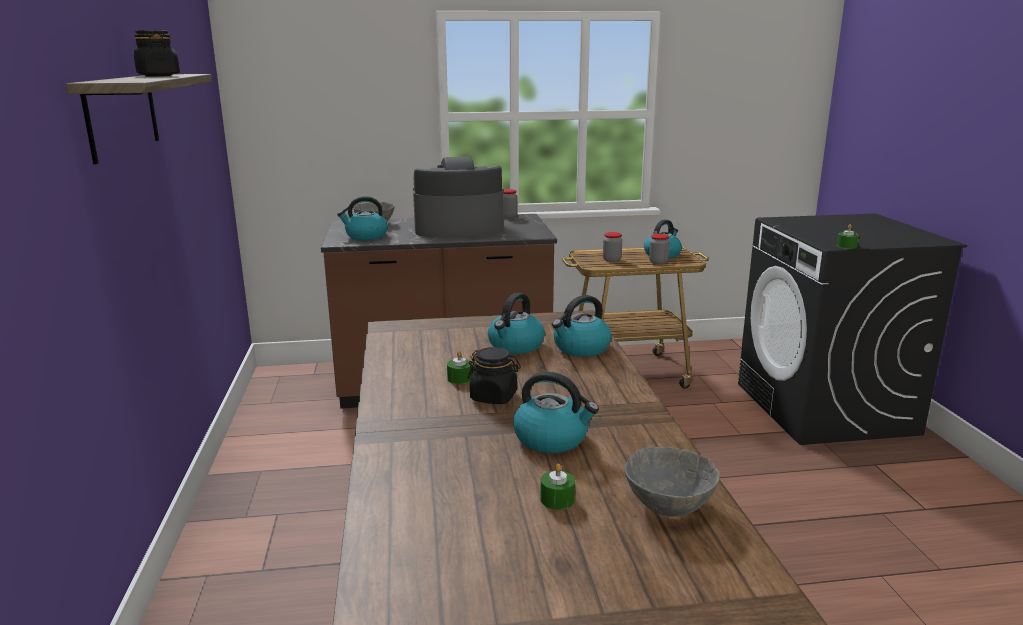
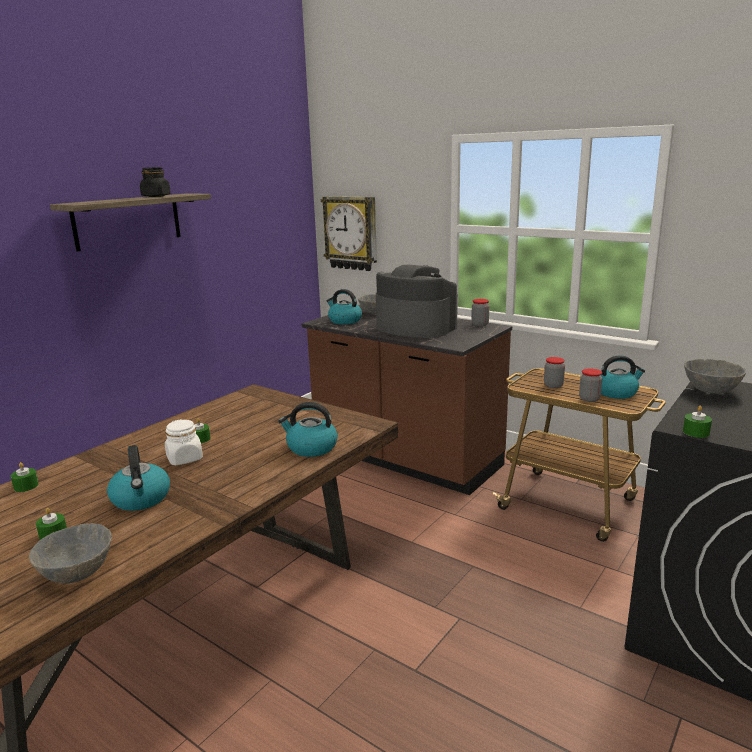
camera: 45 degrees right, 0 degrees up
black jar [468,347,521,404] -> white jar [165,419,203,465]
kettle [488,293,545,354] -> none
none -> green candle [11,462,39,492]
none -> wall clock [321,196,377,271]
none -> grey bowl [684,359,747,394]

